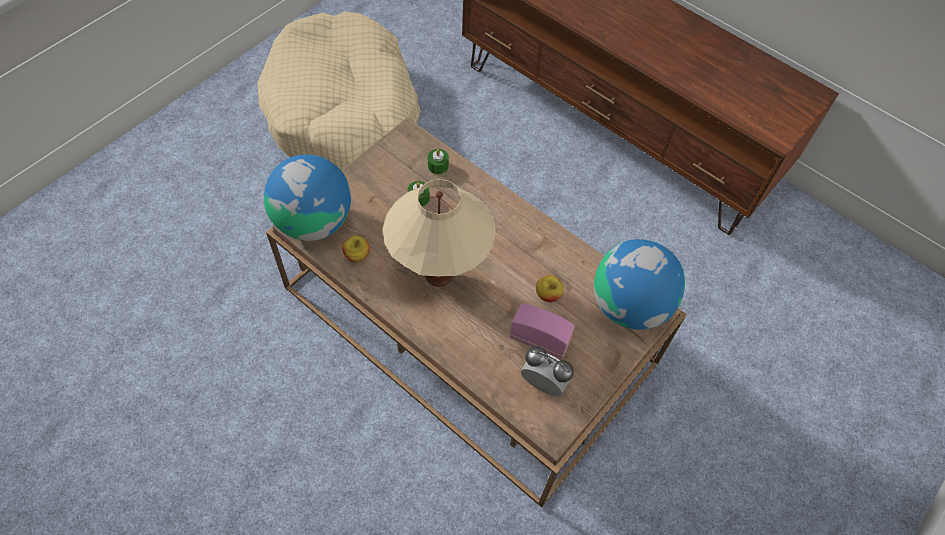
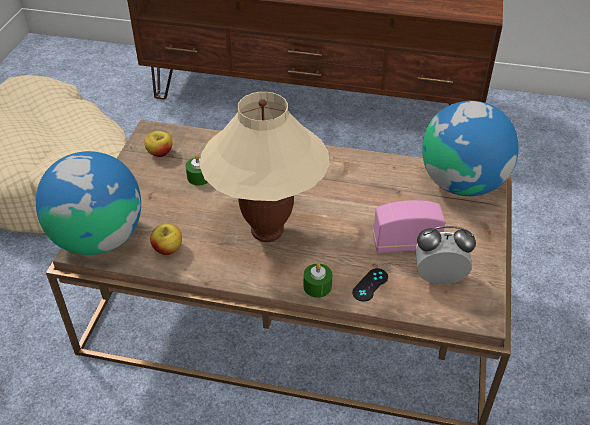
camera: 25 degrees left, 15 degrees down
green candle [428,149,449,174] -> green candle moved to [304,263,332,298]
apple [536,275,564,302] -> apple moved to [144,131,173,157]
none -> black game controller [352,268,388,302]

